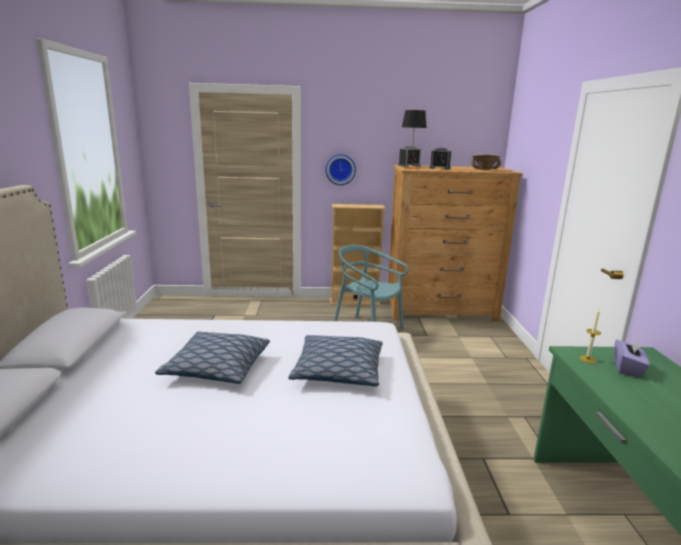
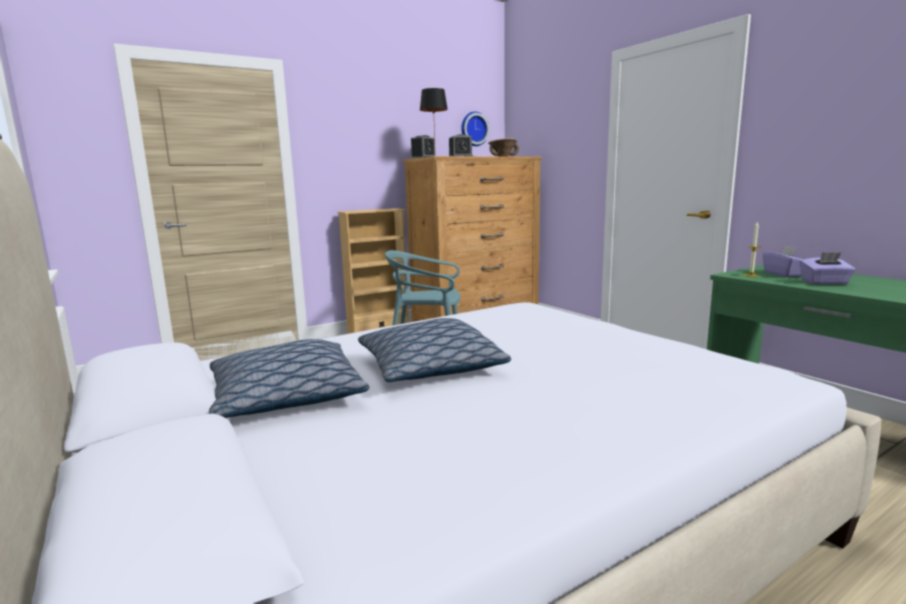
camera: 30 degrees left, 5 degrees down
pillow [288,335,383,387] -> pillow moved to [209,339,369,418]
wall clock [326,154,356,185] -> wall clock moved to [461,112,489,146]
none -> purple tissue box [800,252,856,285]

